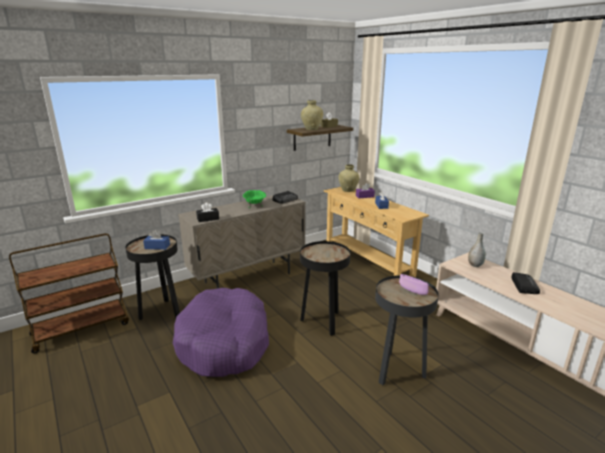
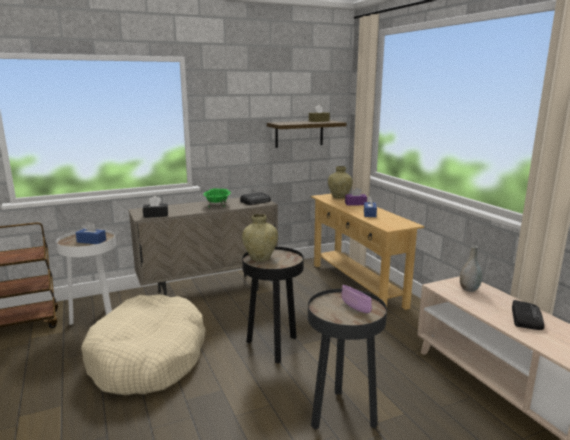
camera: 10 degrees right, 5 degrees down
black side table [125,234,180,320] -> white side table [56,229,116,325]
purple dog bed [173,288,269,377] -> beige dog bed [81,294,205,395]
beige vase [301,100,323,130] -> beige vase moved to [242,214,278,262]

